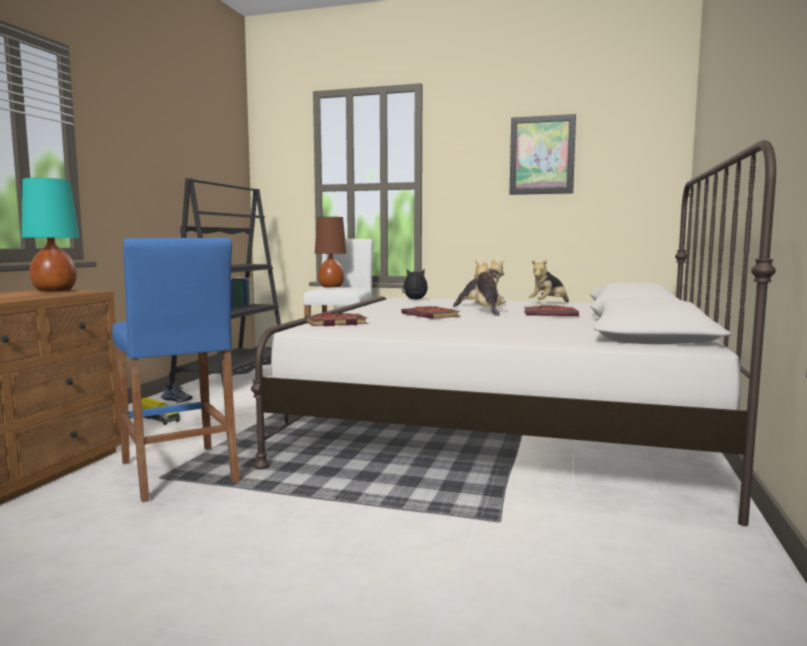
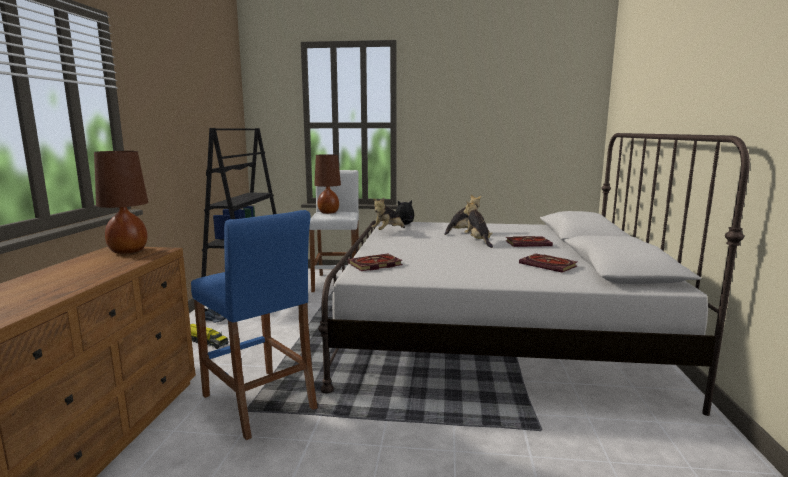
camera: 10 degrees left, 5 degrees up
turquoise table lamp [22,178,79,292] -> brown table lamp [94,151,148,254]
book [401,306,460,319] -> book moved to [519,254,577,273]
picture [510,114,576,195] -> none
plush toy [528,259,569,302] -> plush toy moved to [372,198,405,230]

